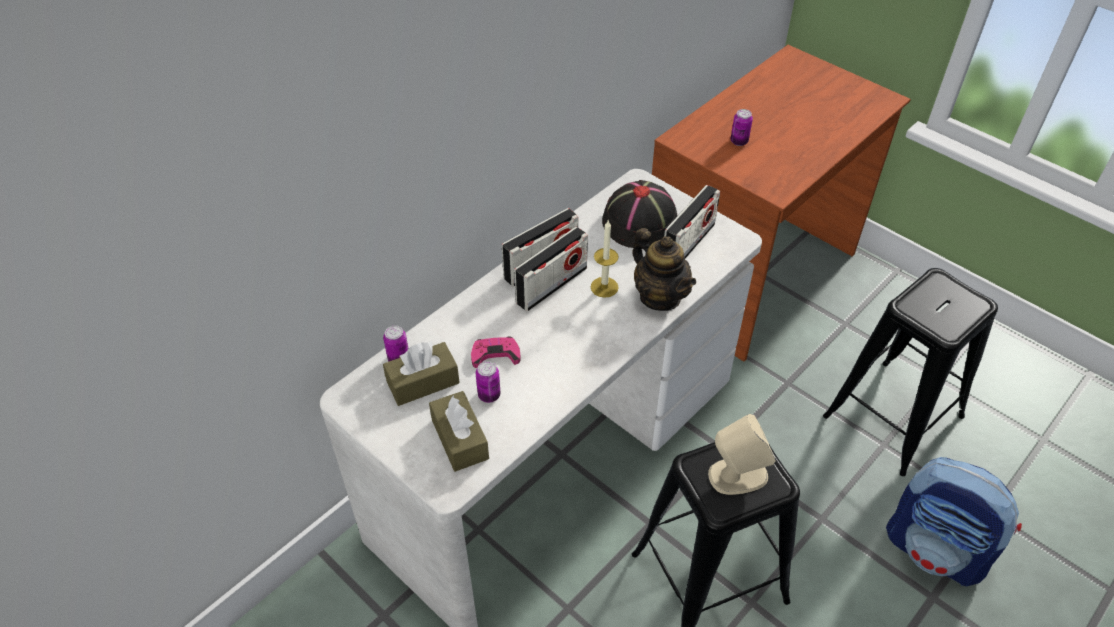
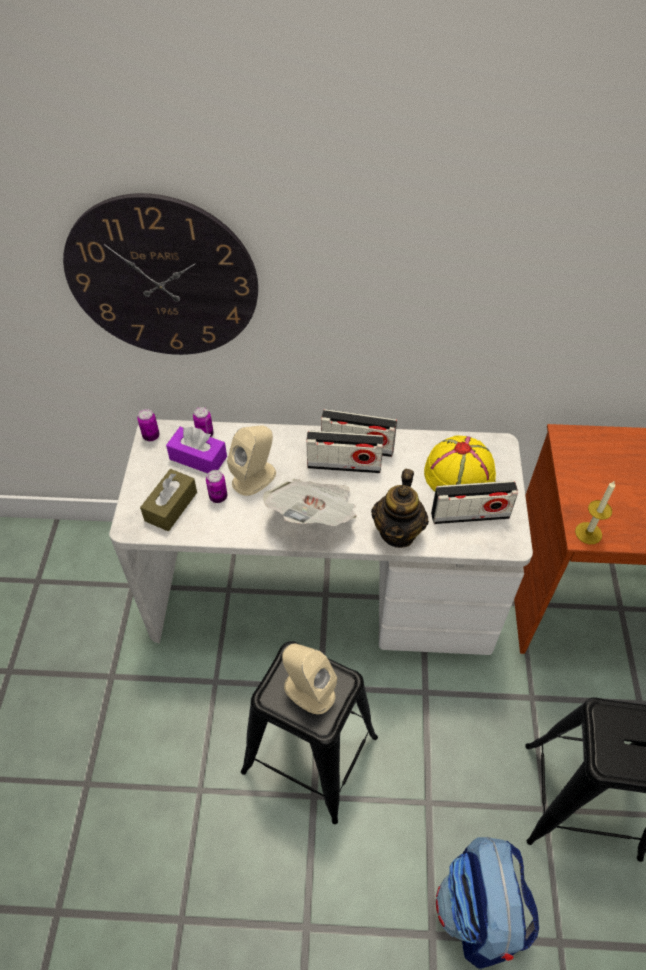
camera: 50 degrees right, 5 degrees up
brown tissue box [383,341,460,406] -> purple tissue box [166,427,227,473]
pink game controller [471,336,520,368] -> beige speaker [227,425,276,496]
candle [591,220,619,298] -> candle moved to [575,480,615,544]
black hat [602,180,678,249] -> yellow hat [424,436,496,492]
can [731,109,753,146] -> can moved to [137,409,160,441]
none -> wall clock [63,193,258,355]
none -> newspaper [263,479,356,526]

